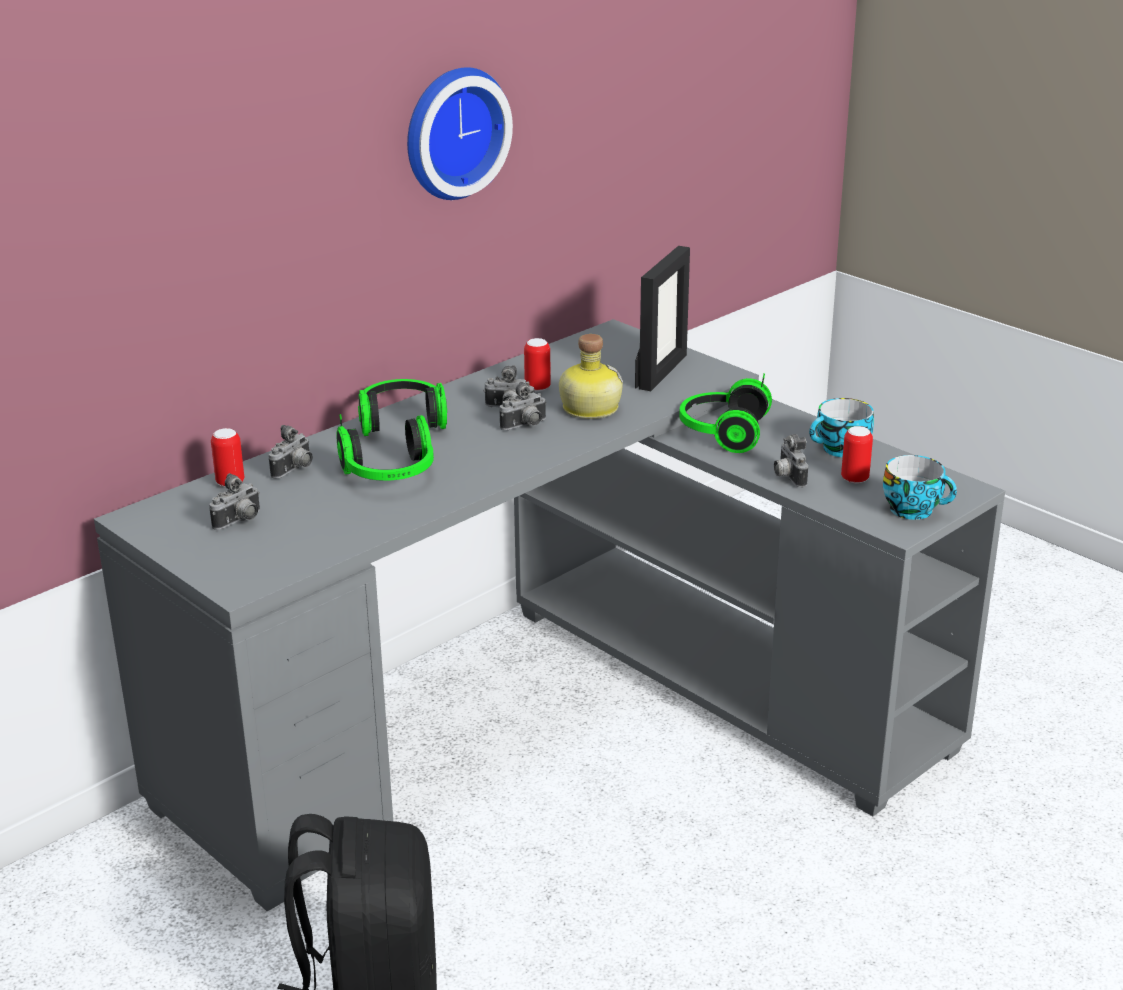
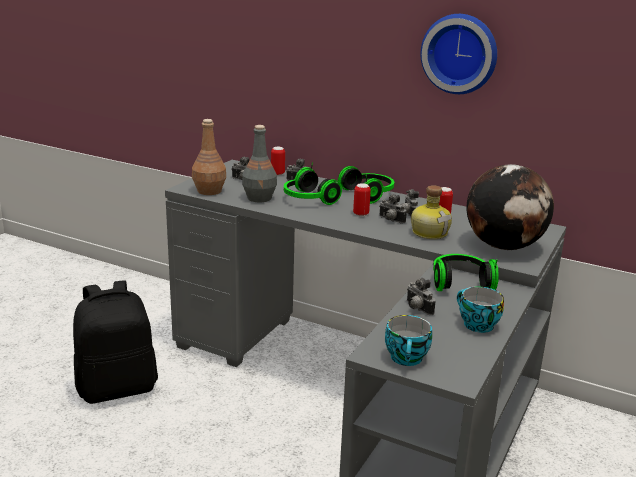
camera: 70 degrees right, 5 degrees down
picture frame [635,246,690,391] -> globe [466,164,554,250]
camera [774,434,808,487] -> camera turned 90 degrees counterclockwise [407,278,436,315]
can [841,426,873,483] -> can moved to [353,183,371,216]
none -> brown bottle [192,119,226,195]
none -> grey bottle [242,125,277,202]

